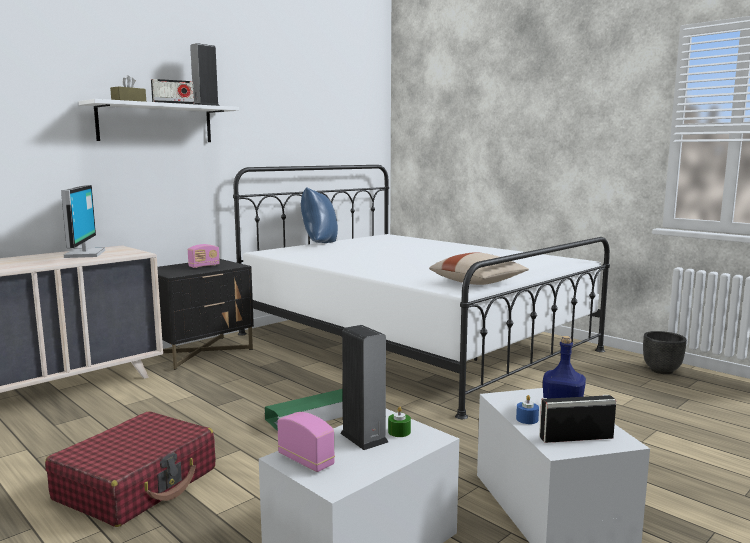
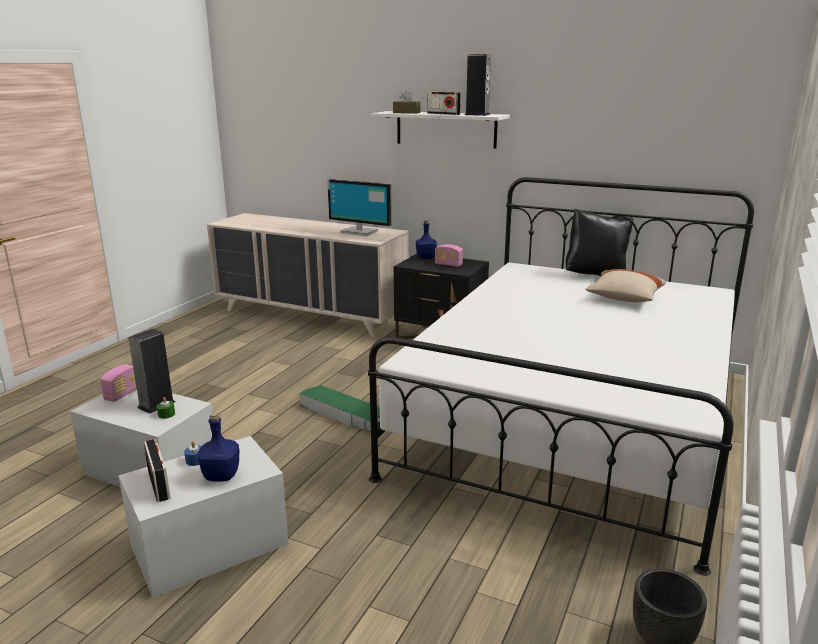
camera: 70 degrees right, 10 degrees up
red suitcase [45,411,215,527] -> none
monitor [61,185,105,258] -> monitor turned 60 degrees clockwise [327,179,392,236]
blue pillow [301,187,338,243] -> black pillow [566,208,633,276]
beige pillow [429,252,529,285] -> beige pillow moved to [585,269,666,302]
none -> blue bottle [416,220,437,259]

